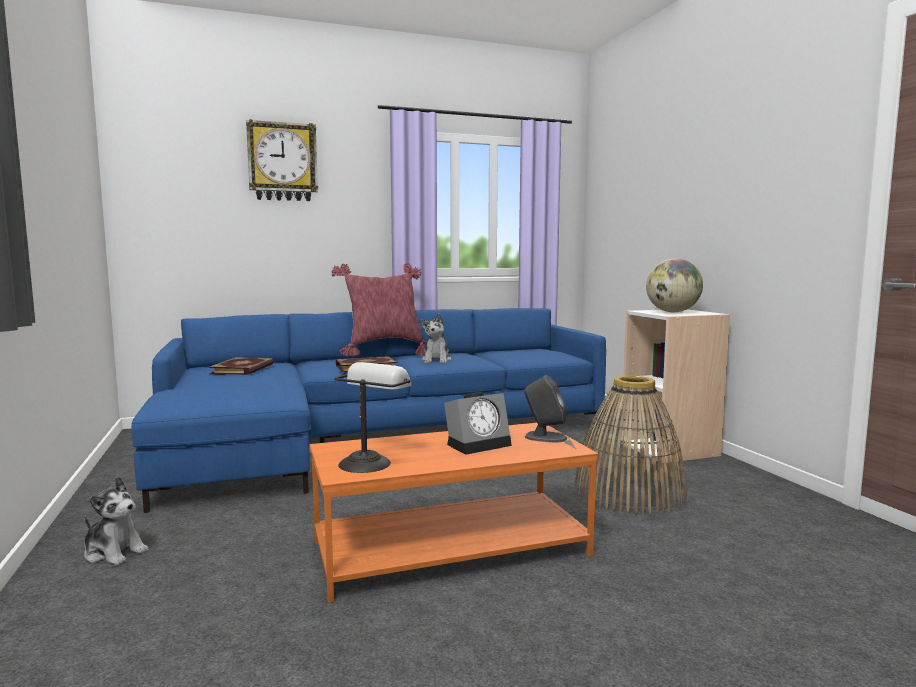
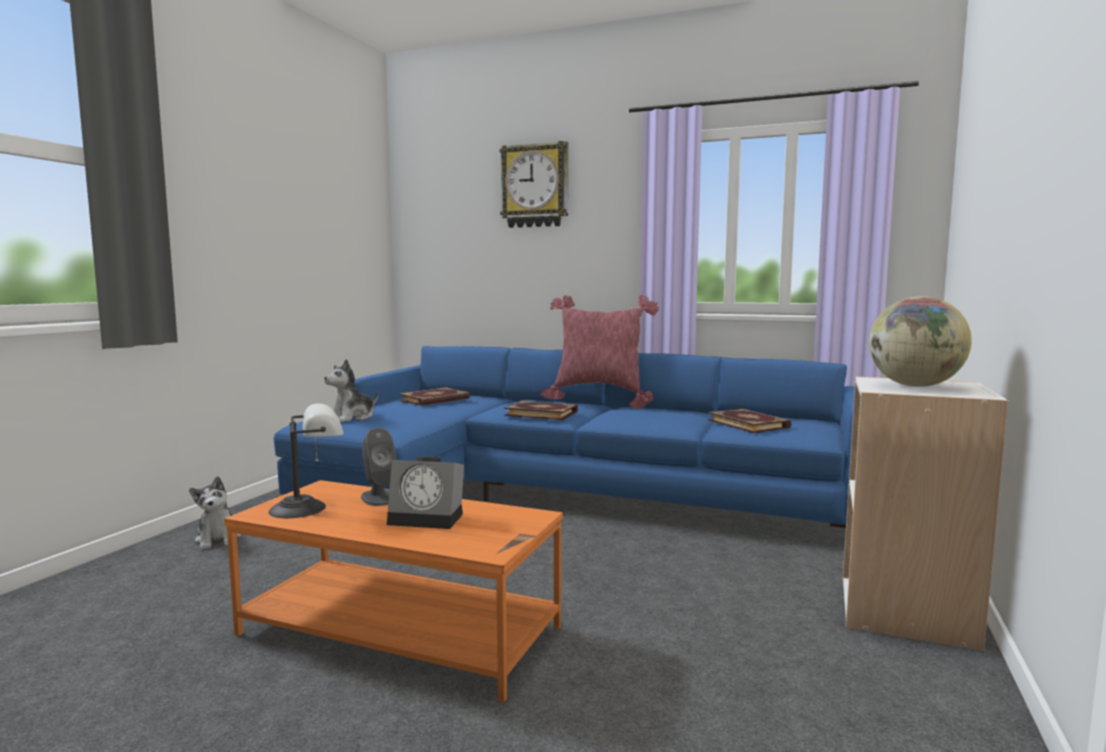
camera: 40 degrees right, 0 degrees up
plush toy [421,313,452,363] -> plush toy moved to [324,359,378,422]
grey speaker [524,375,567,442] -> grey speaker moved to [361,428,396,506]
basket [575,376,687,515] -> none
none -> book [708,409,791,433]

